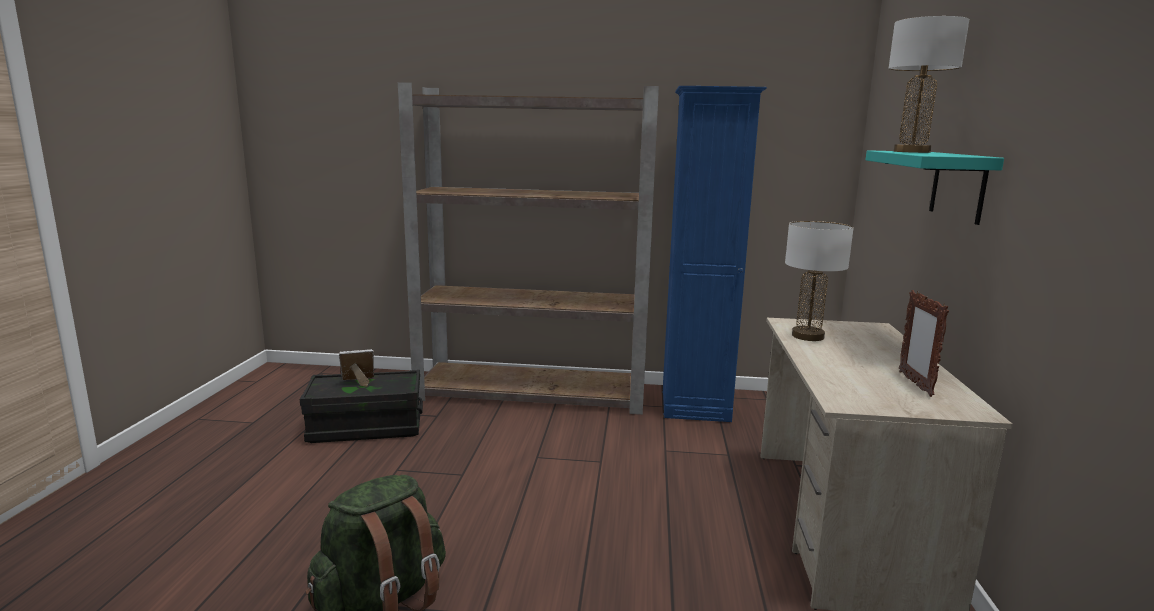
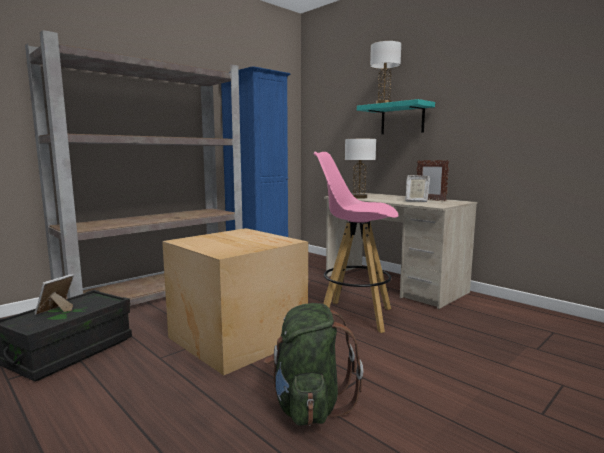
camera: 50 degrees left, 5 degrees down
none -> cardboard box [162,228,308,376]
none -> pink stool [314,152,399,333]
none -> picture frame [405,175,430,202]

